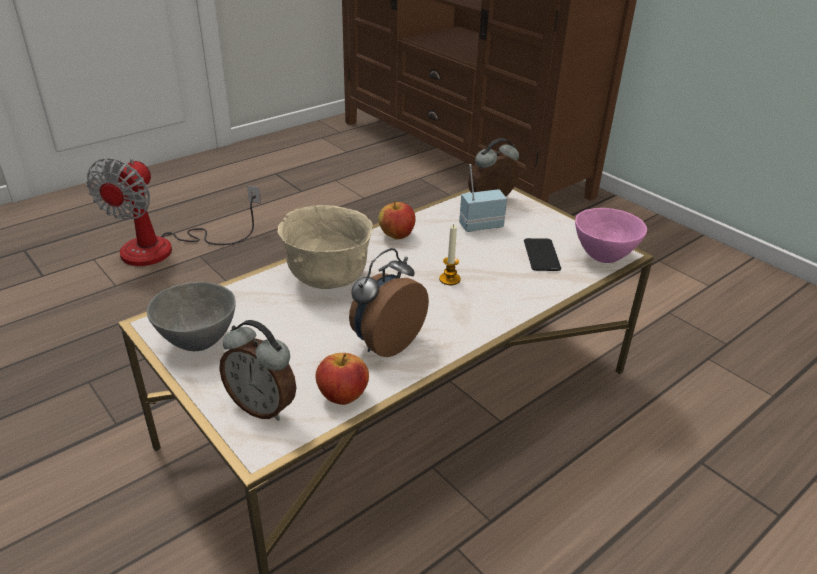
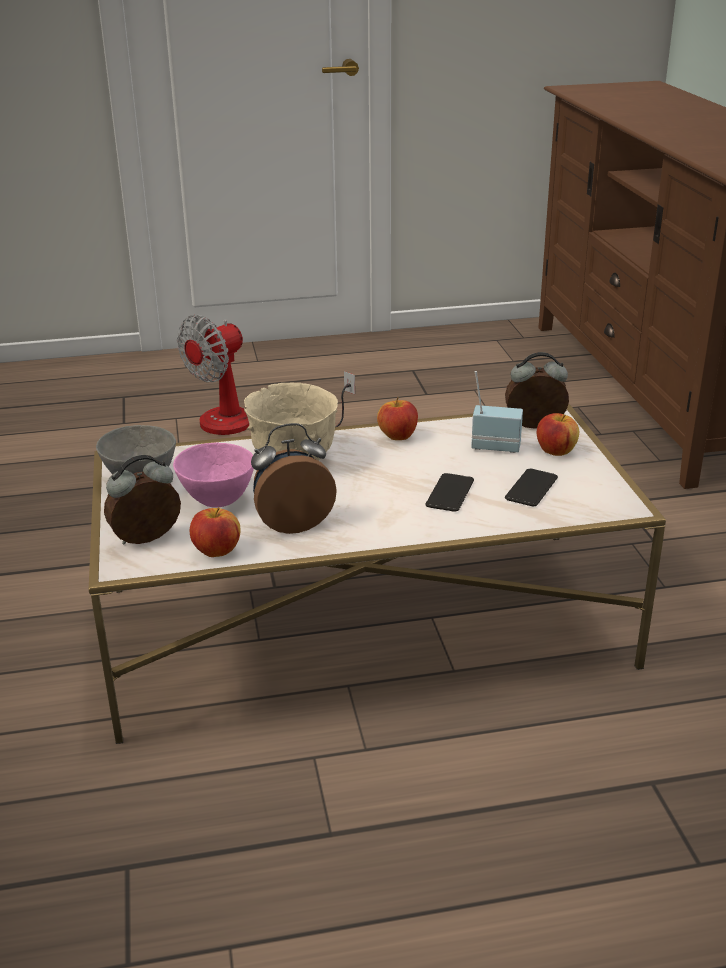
camera: 30 degrees right, 5 degrees down
alarm clock [219,320,296,421] -> alarm clock turned 90 degrees clockwise [104,455,181,545]
candle [439,225,461,285] -> none
pink bowl [575,208,647,263] -> pink bowl moved to [173,443,254,508]
none -> phone [425,473,474,512]
none -> apple [537,413,579,456]

